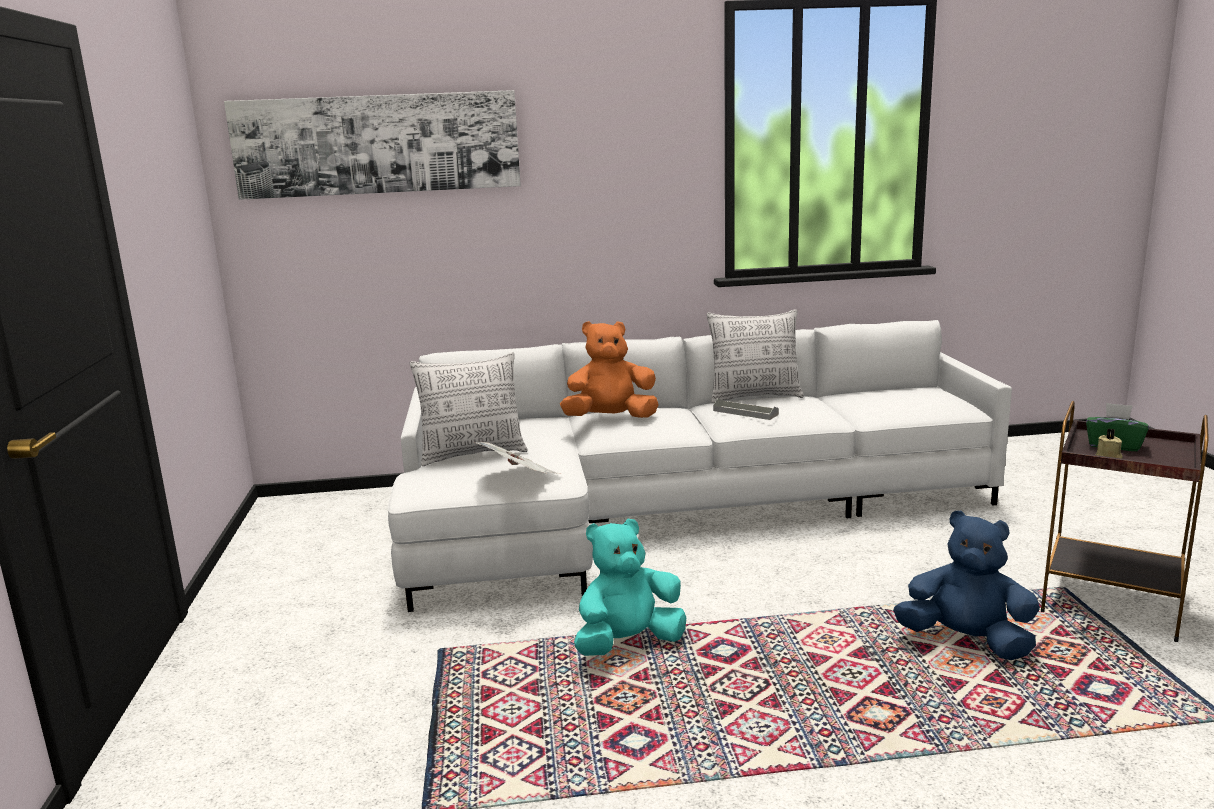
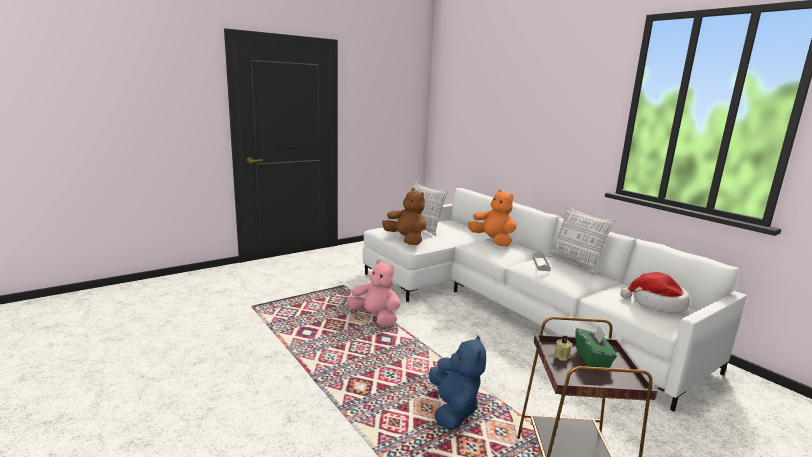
camera: 60 degrees right, 0 degrees up
picture [224,90,521,200] -> none
newspaper [473,442,561,474] -> brown plush toy [382,188,426,245]
turquoise plush toy [574,519,686,656] -> pink plush toy [346,260,400,326]
none -> hat [620,272,690,313]

